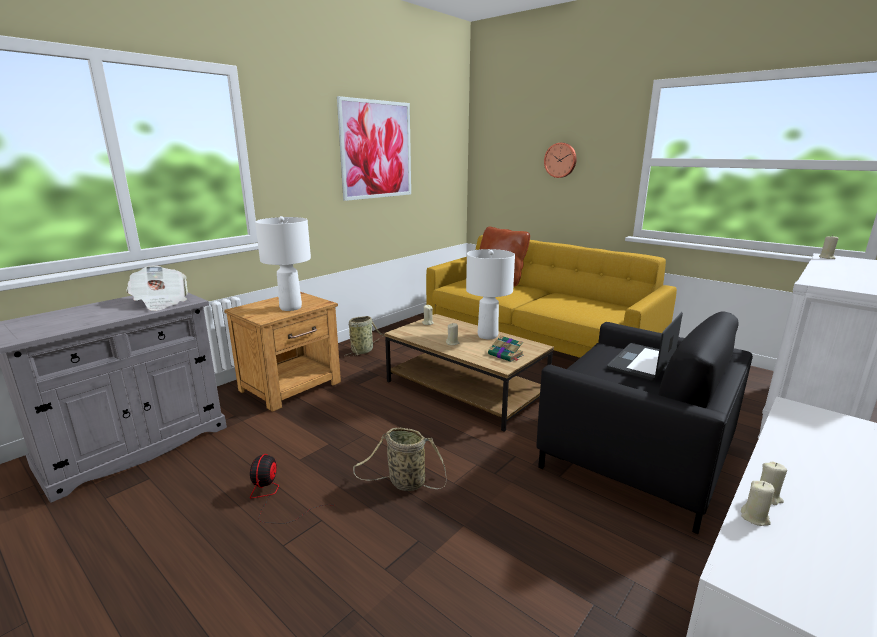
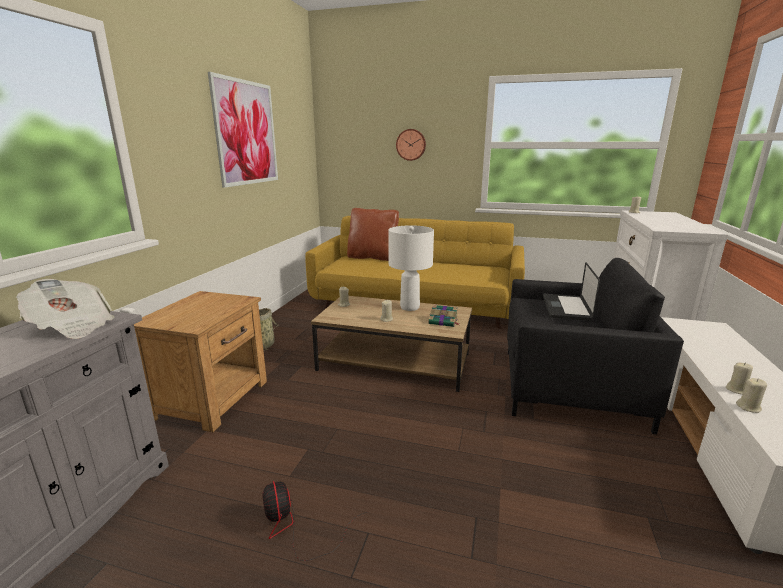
camera: 25 degrees left, 0 degrees up
white table lamp [255,216,311,311] -> none
basket [353,428,447,491] -> none

